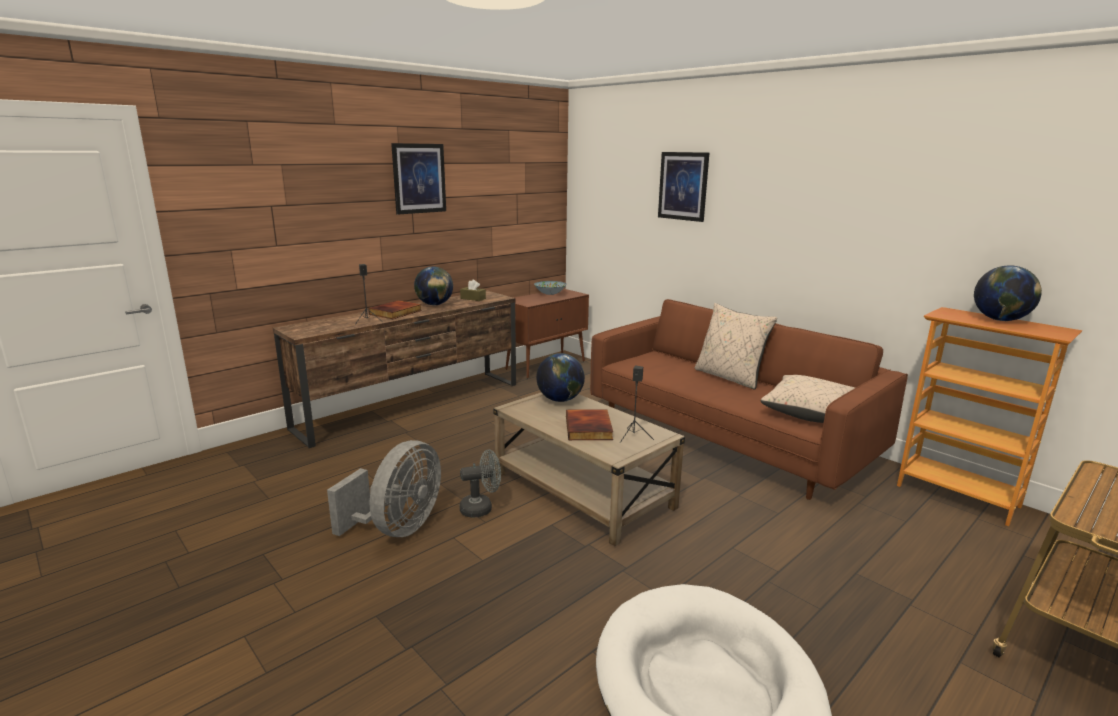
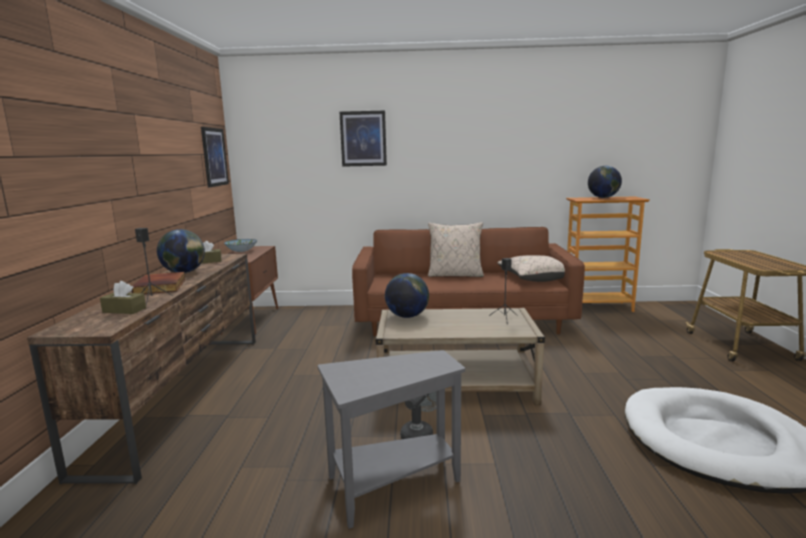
camera: 45 degrees left, 5 degrees down
grey fan [327,440,441,537] -> grey side table [317,350,465,529]
picture [391,143,446,215] -> picture moved to [201,127,229,187]
book [566,409,613,440] -> none
none -> brown tissue box [100,281,146,314]

